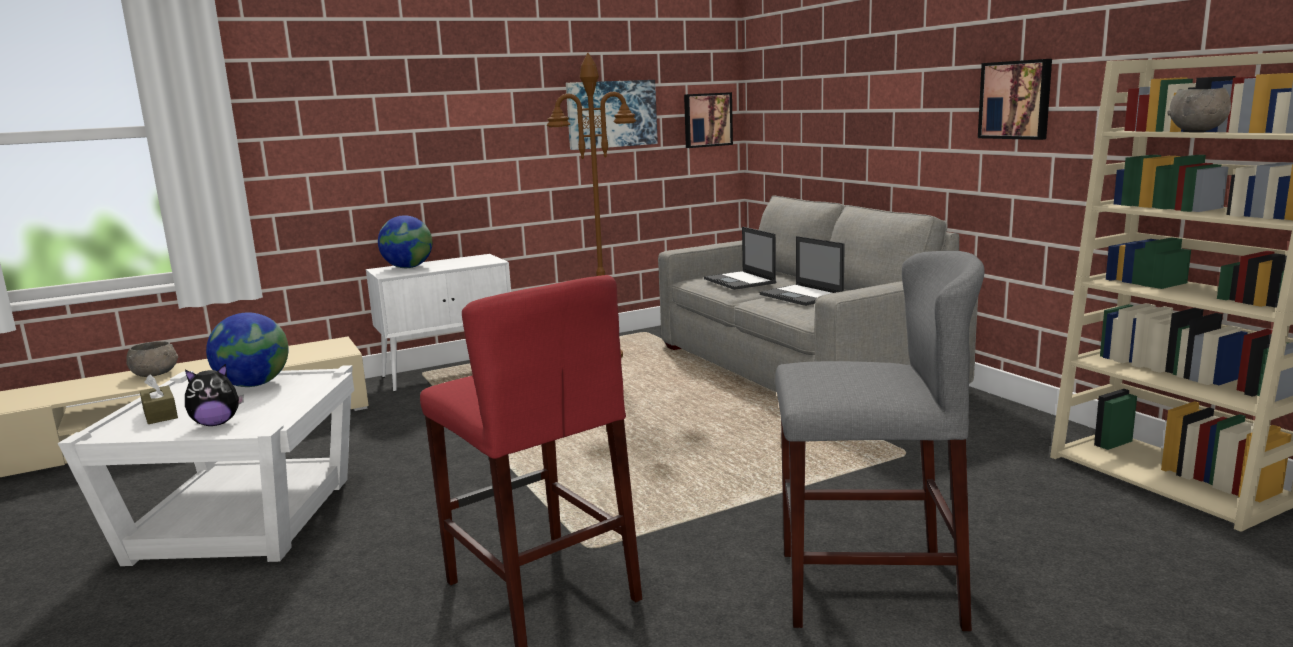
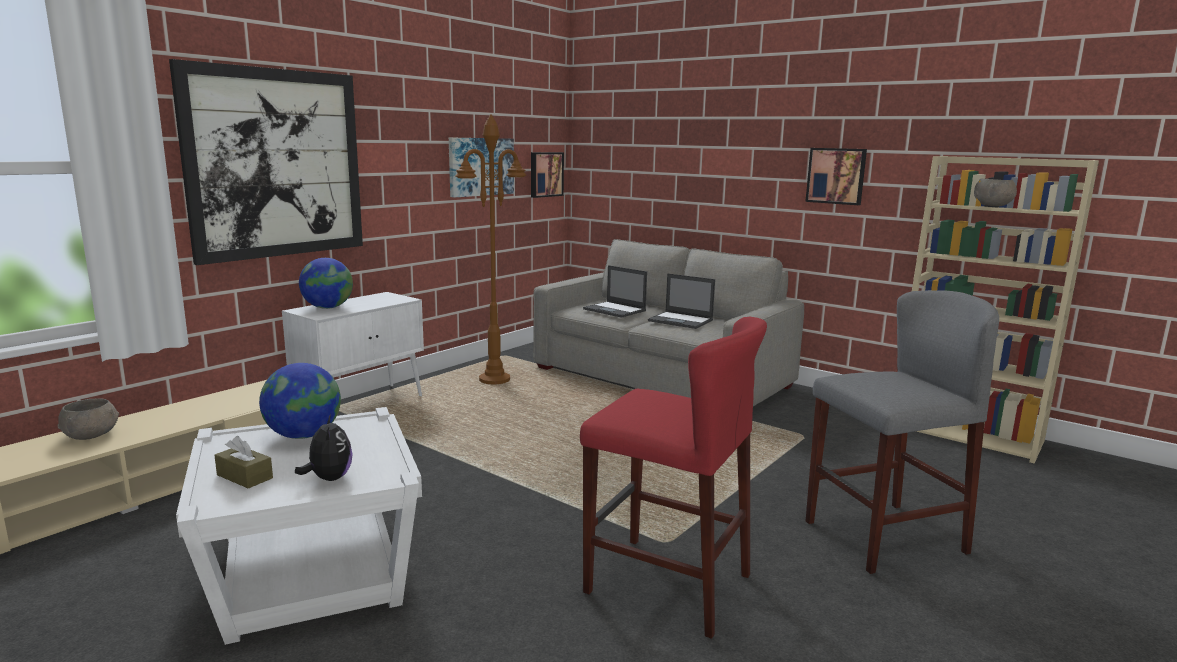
camera: 25 degrees left, 0 degrees up
plush toy [185,364,244,426] -> plush toy turned 60 degrees counterclockwise [295,414,353,481]
none -> picture [169,59,363,265]

